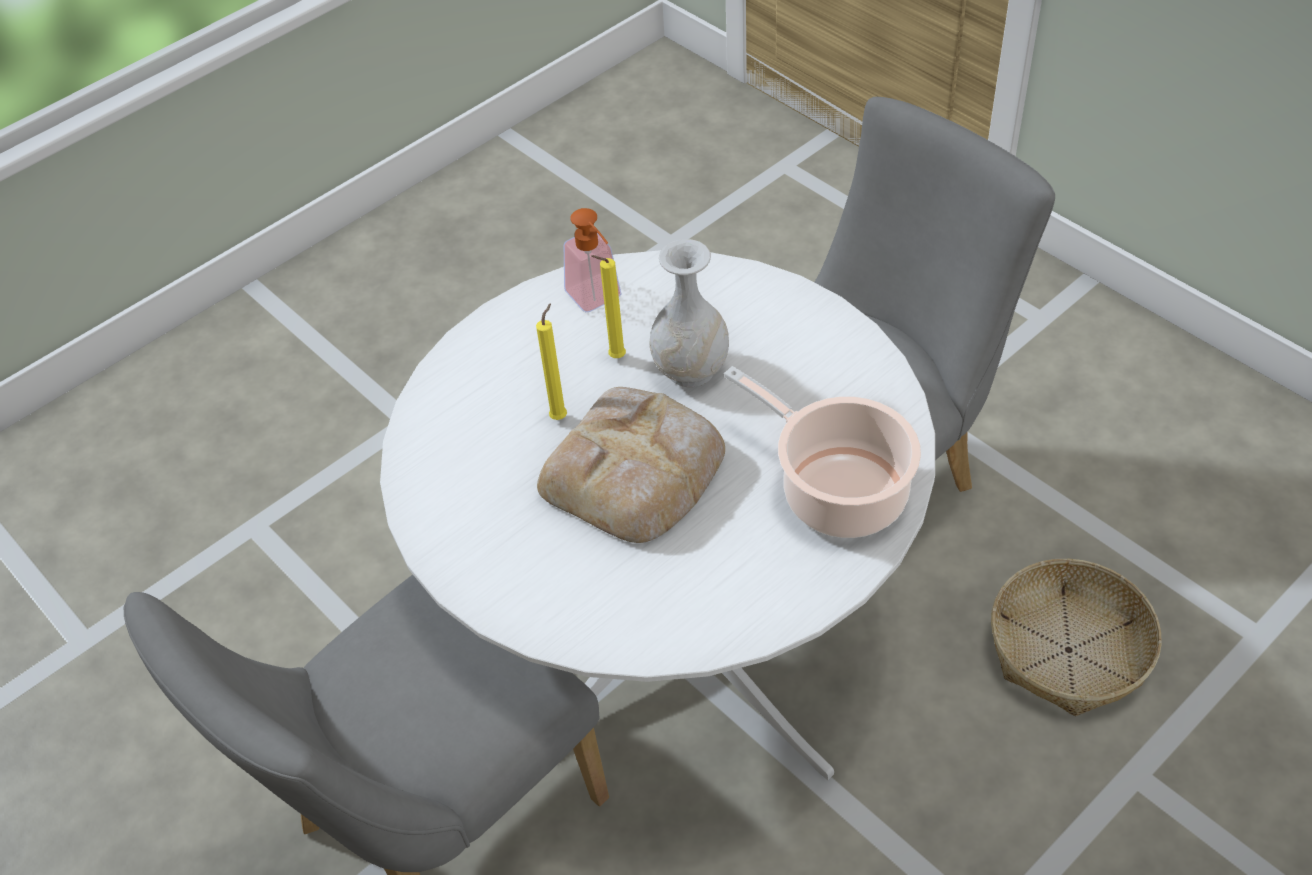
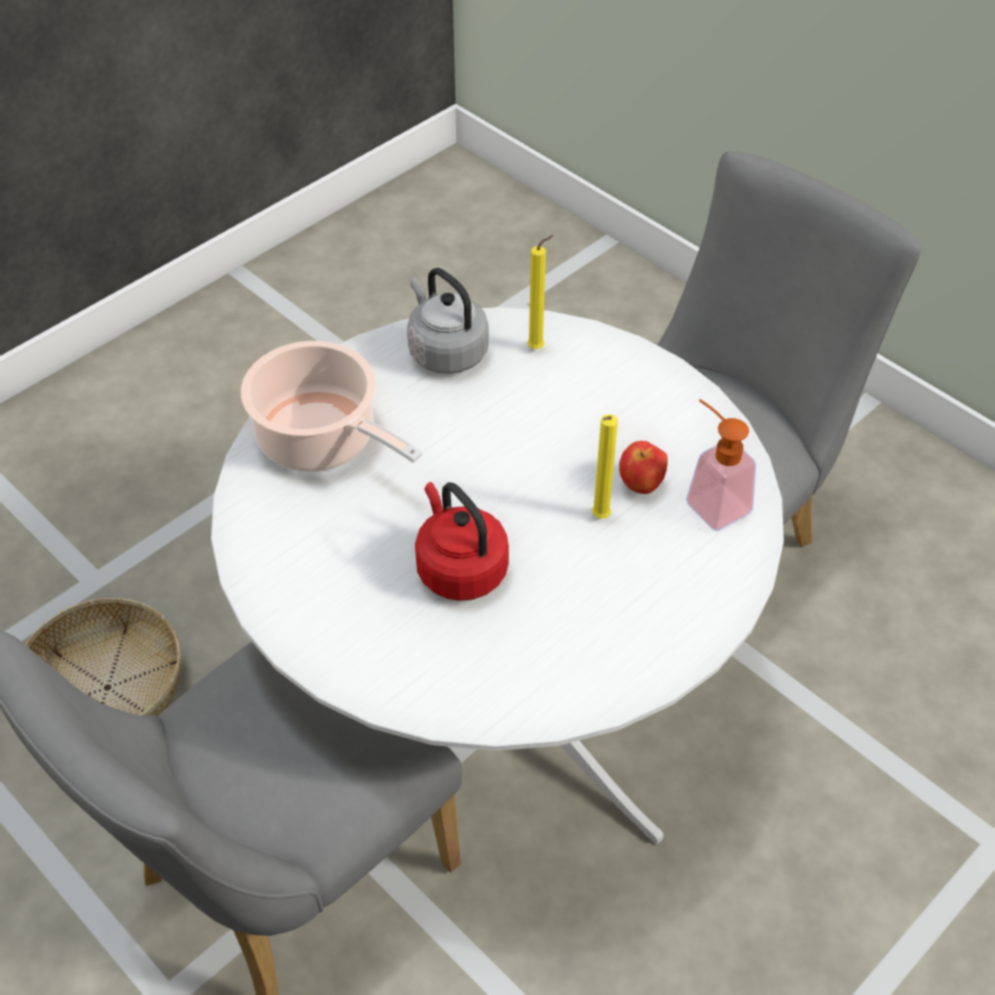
camera: 175 degrees right, 0 degrees up
bread [537,387,725,543] -> none
soap dispenser [564,208,621,312] -> soap dispenser moved to [686,399,756,531]
yellow candle [591,255,626,358] -> yellow candle moved to [527,235,554,349]
white vase [650,239,729,387] -> red kettle [415,482,509,601]
none -> grey kettle [407,268,489,374]
none -> apple [619,441,668,494]

